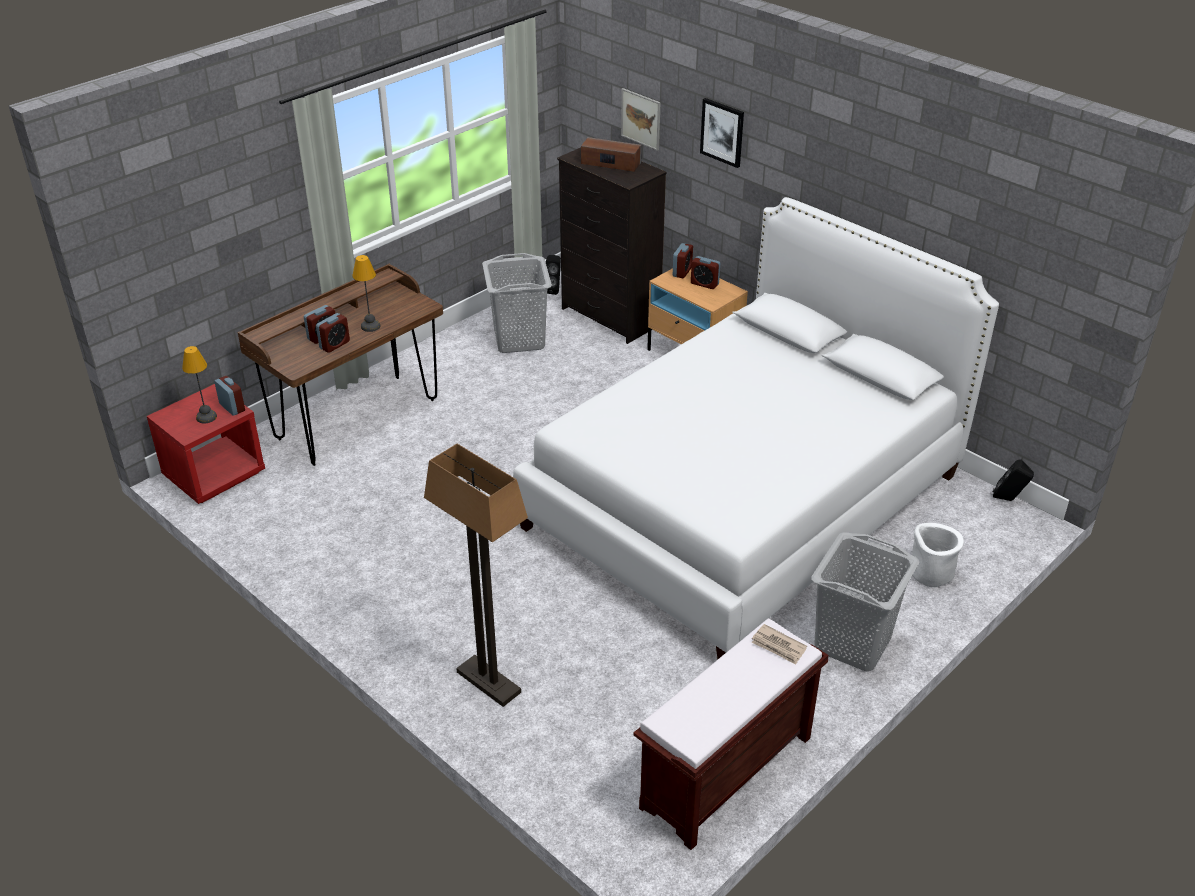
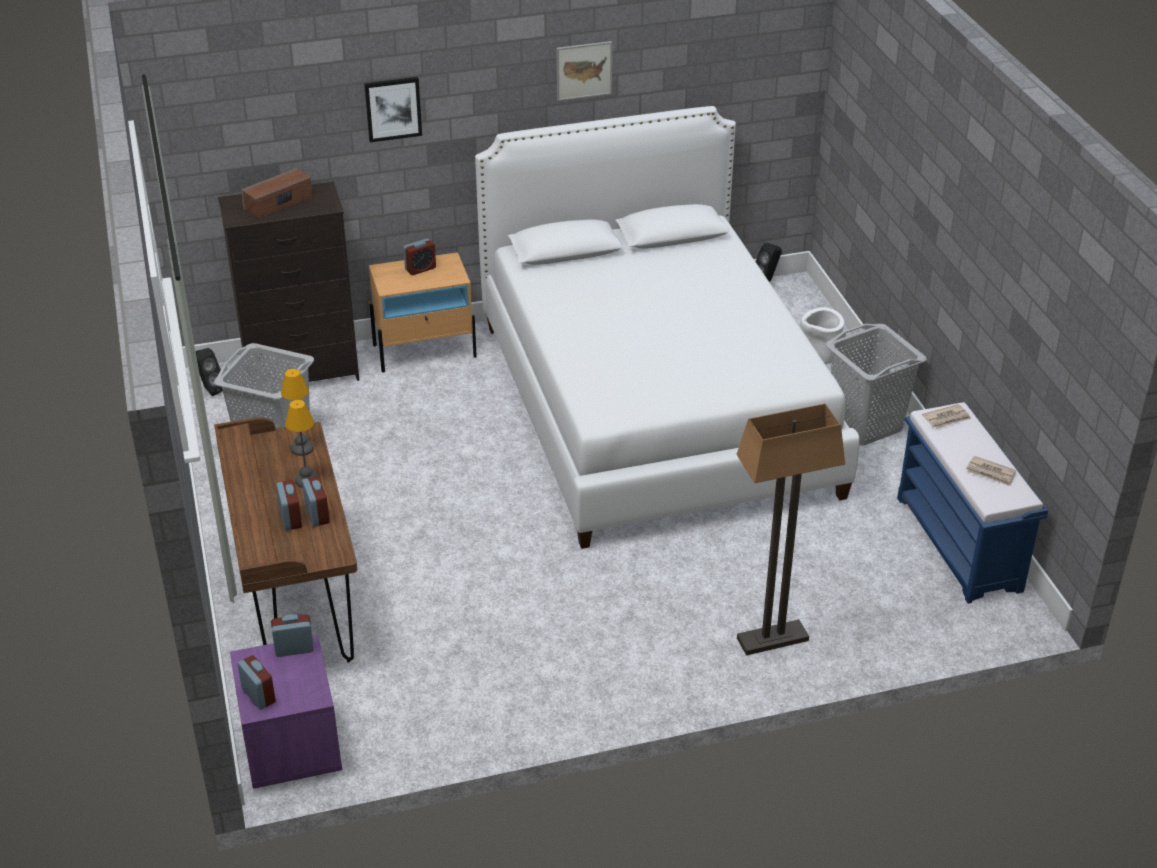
camera: 60 degrees left, 0 degrees up
red nightstand [147,384,265,504] -> purple nightstand [230,635,342,789]
table lamp [182,346,217,423] -> table lamp moved to [281,369,314,456]
picture [621,88,661,151] -> picture moved to [557,41,612,101]
brown bench [633,619,829,850] -> blue bench [897,402,1048,604]
alarm clock [673,243,693,278] -> alarm clock moved to [237,655,276,710]
none -> newspaper [966,456,1017,486]

